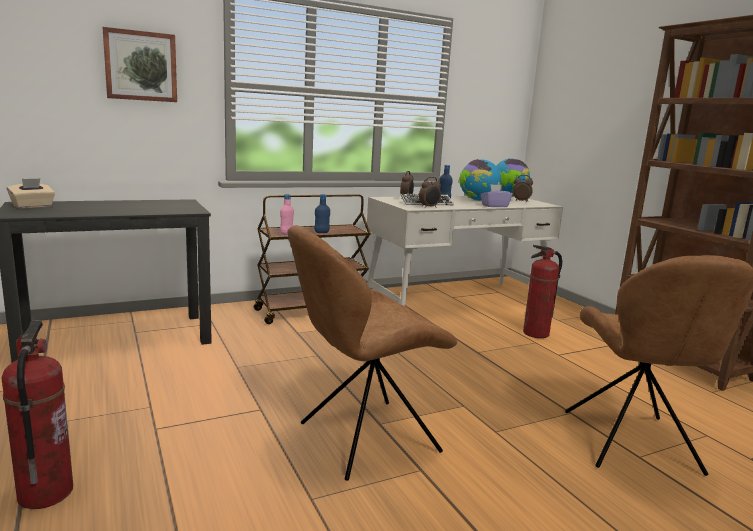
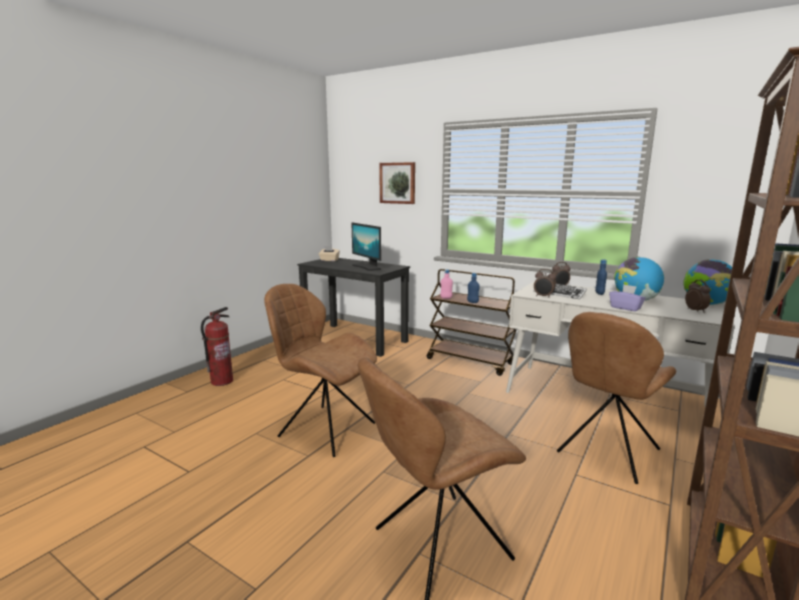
camera: 60 degrees right, 0 degrees up
fire extinguisher [523,245,562,338] -> brown chair [557,312,676,484]
none -> monitor [351,223,381,271]

